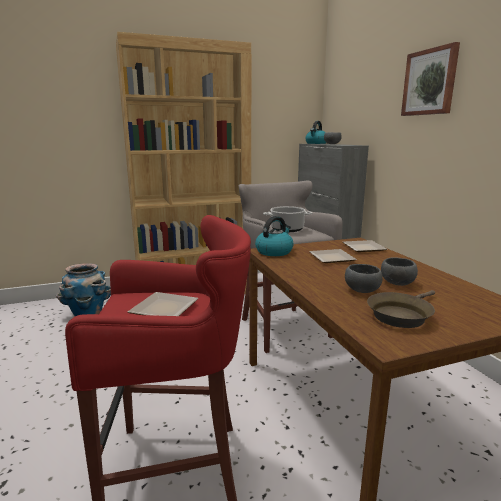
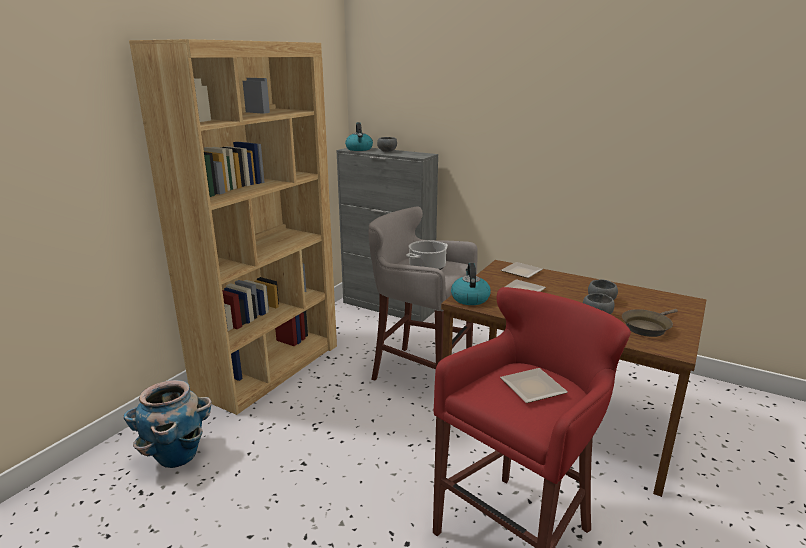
camera: 40 degrees left, 5 degrees up
brown frying pan [367,290,435,328] -> brown frying pan turned 45 degrees clockwise [622,309,678,337]
picture [401,42,460,116] -> none

